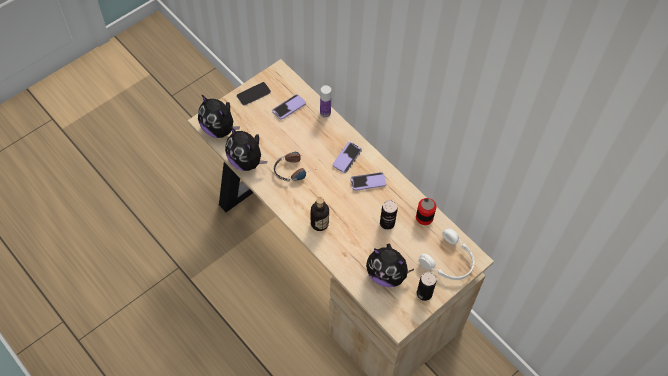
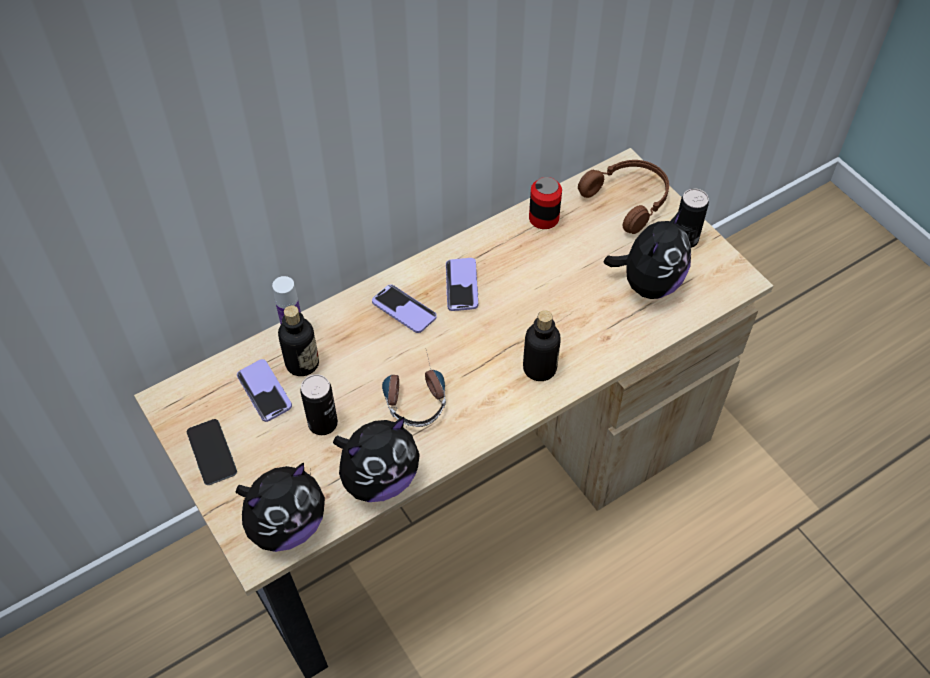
camera: 80 degrees left, 5 degrees down
can [380,200,398,230] -> can moved to [300,374,338,435]
white headphones [419,228,475,280] -> brown headphones [578,160,669,234]
none -> bottle [278,305,319,376]

